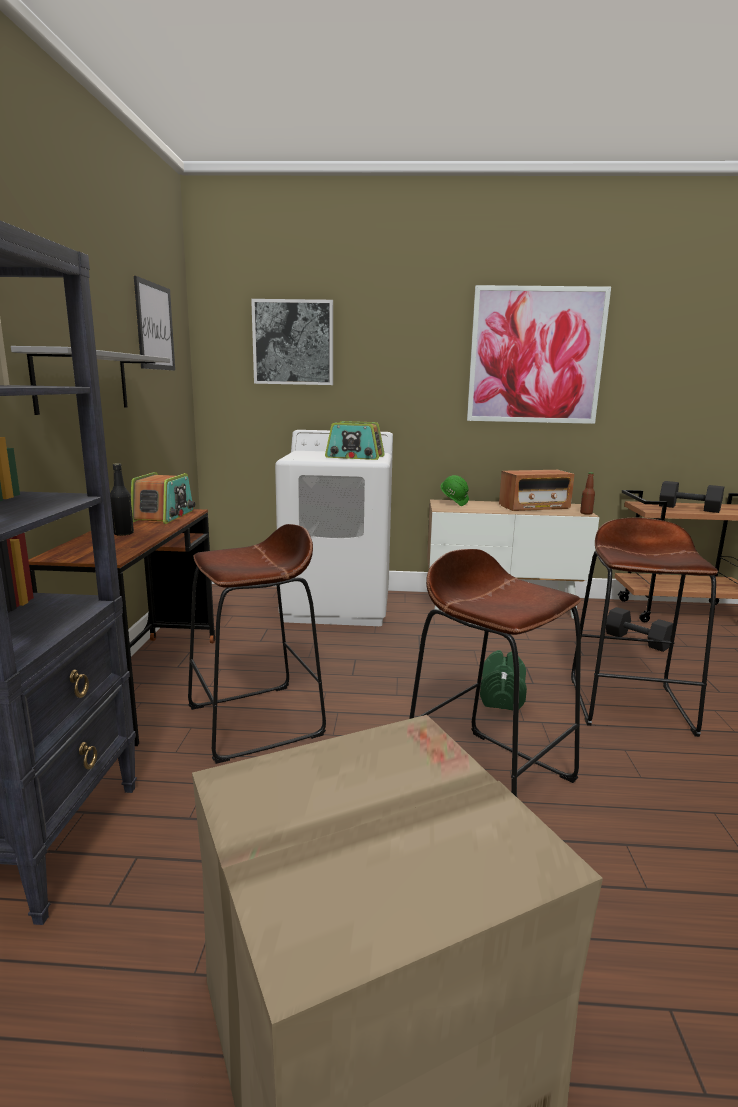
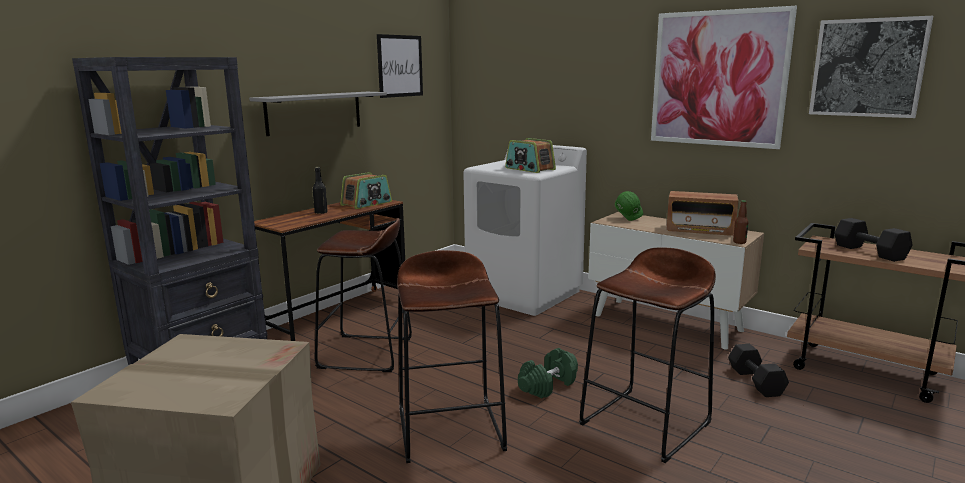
camera: 35 degrees right, 0 degrees up
picture [251,299,333,385] -> picture moved to [809,16,933,118]

